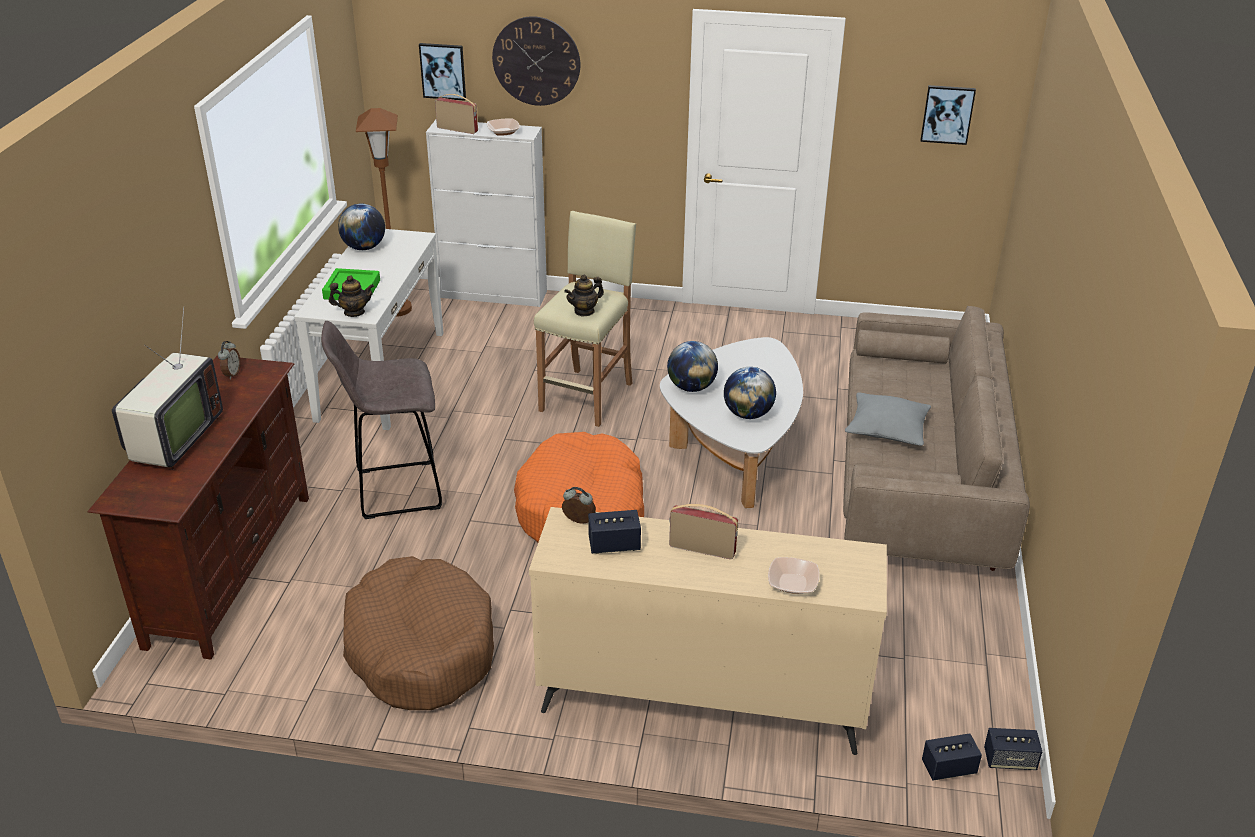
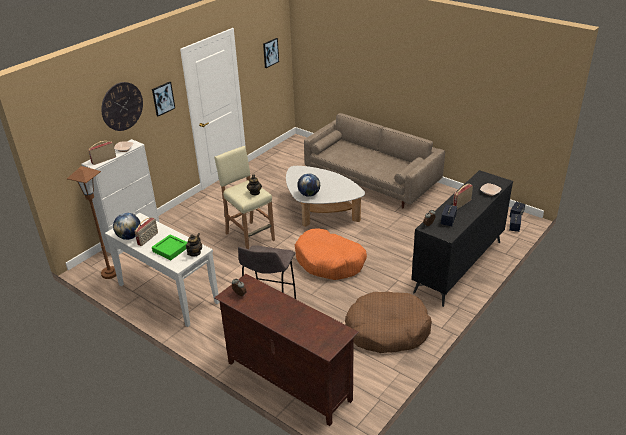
camera: 60 degrees left, 0 degrees up
television [112,306,223,470] -> none
picture [419,43,466,101] -> picture moved to [152,82,175,116]
beige dresser [529,507,887,755] -> black dresser [411,170,513,307]
globe [724,367,776,419] -> none
grey pillow [845,393,931,446] -> none
none -> radio [135,217,158,246]

